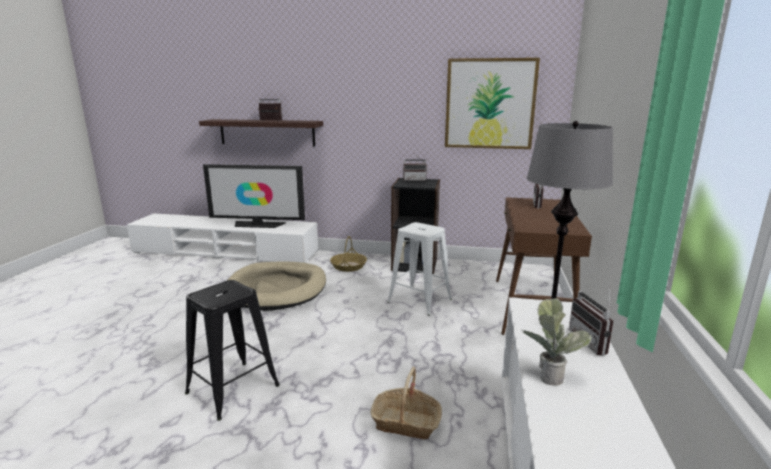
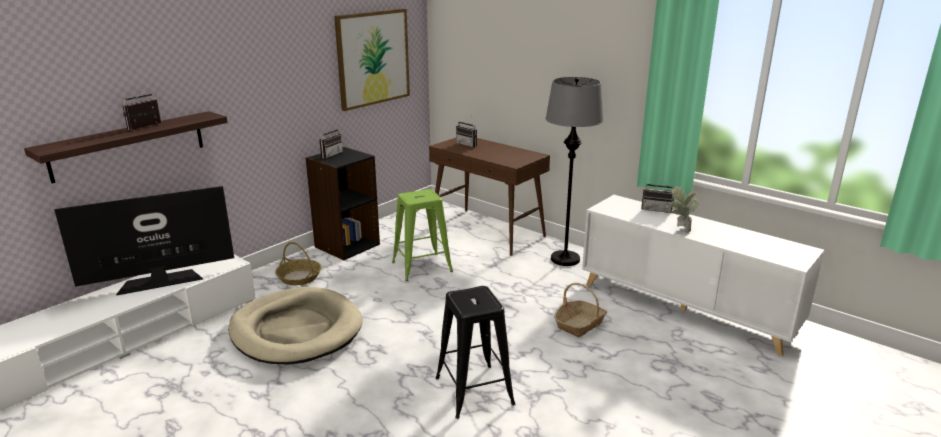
camera: 60 degrees left, 5 degrees up
television [203,164,305,228] -> television turned 150 degrees counterclockwise [54,186,234,296]
white stool [387,222,452,316] -> green stool [392,189,453,281]

